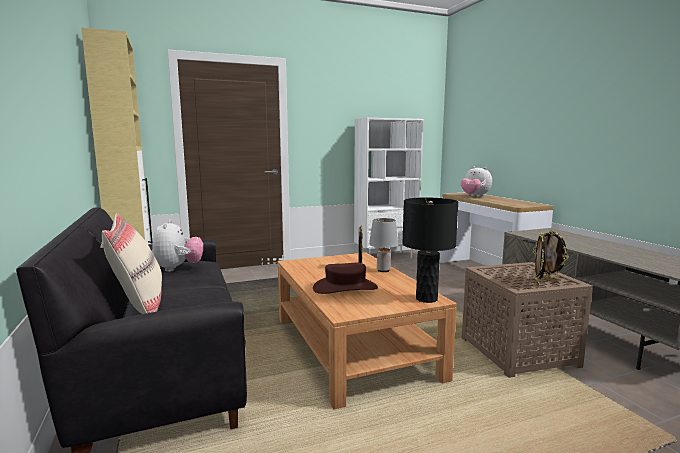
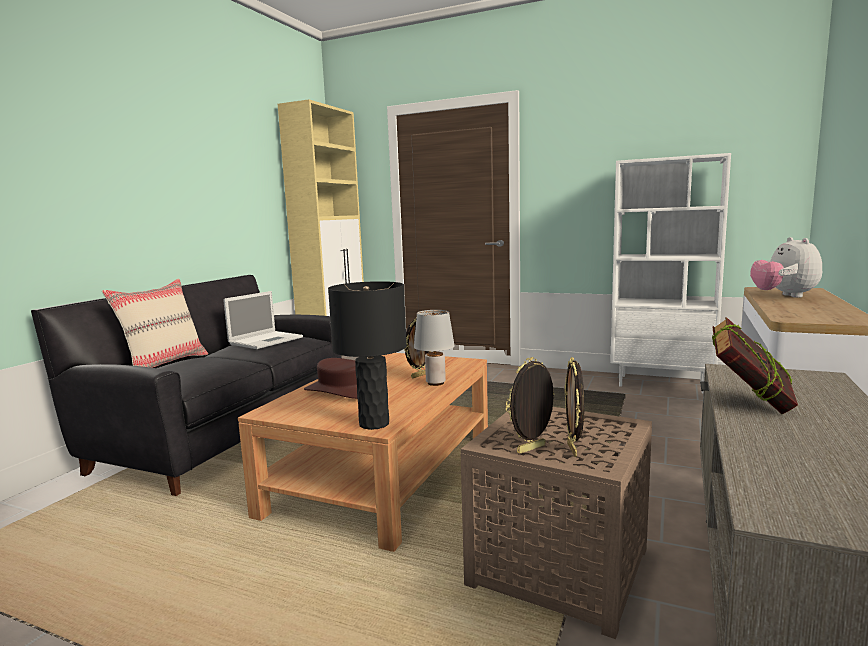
camera: 45 degrees right, 0 degrees up
plush toy [152,220,203,272] -> laptop [223,291,303,349]
none -> book [712,317,798,414]

